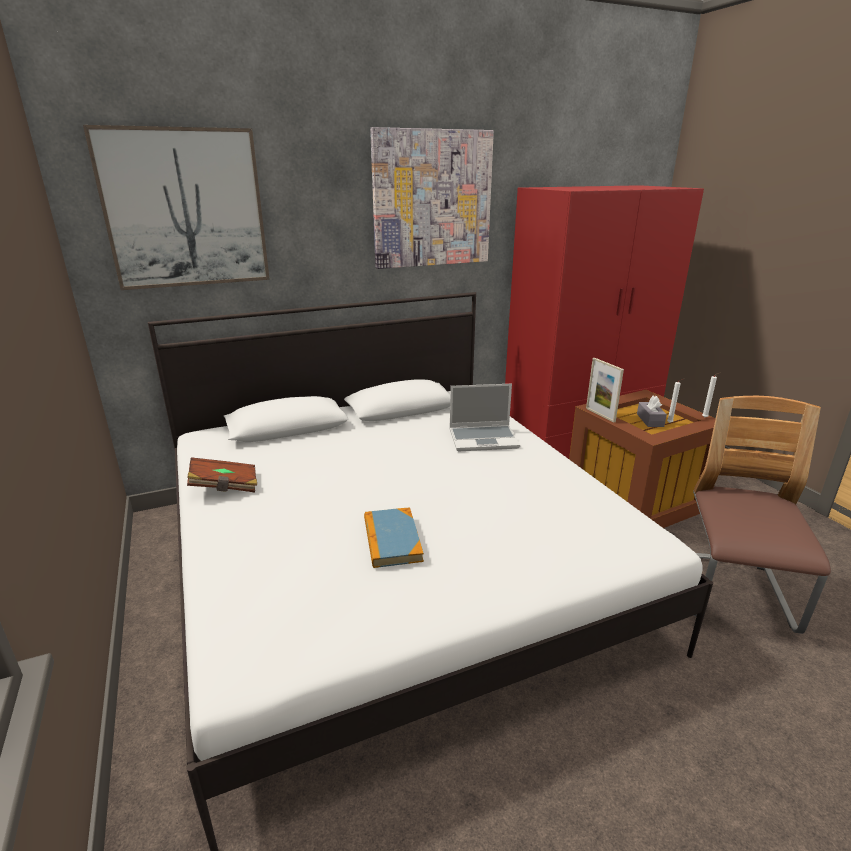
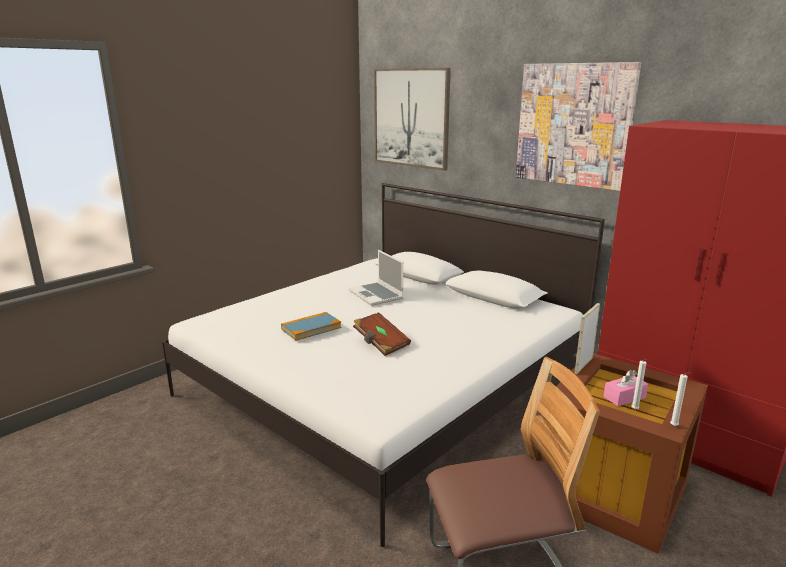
camera: 65 degrees right, 5 degrees down
brown book [187,457,257,492] -> brown book moved to [353,312,411,356]
laptop [450,384,520,451] -> laptop moved to [349,250,404,306]
grey tissue box [637,396,667,427] -> pink tissue box [603,370,648,406]

